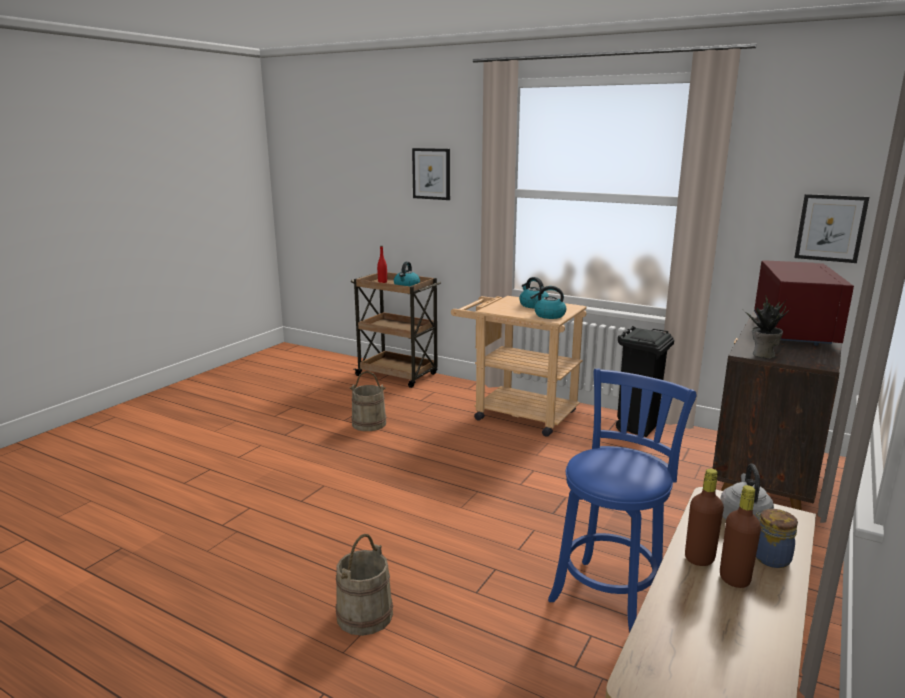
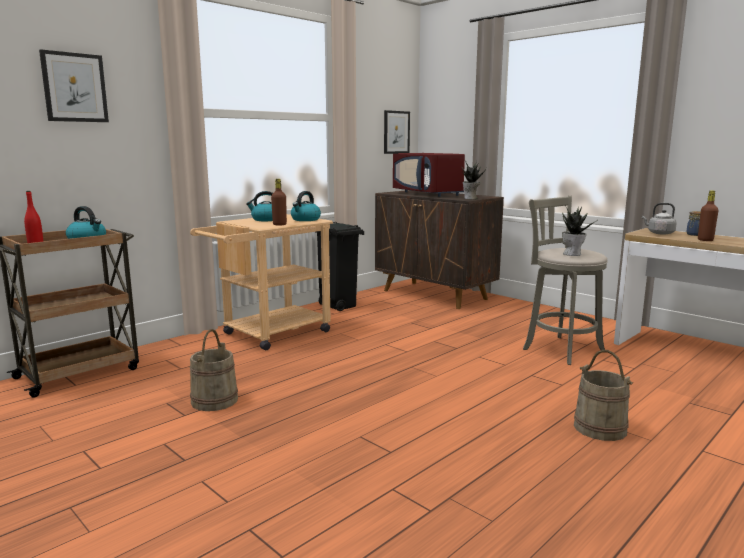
camera: 75 degrees left, 5 degrees down
blue stool [548,369,697,633] -> grey stool [523,196,608,365]
brown bottle [720,485,761,588] -> brown bottle moved to [271,179,287,225]
red microwave [754,260,854,346] -> red microwave turned 150 degrees counterclockwise [393,153,465,197]
none -> potted plant [562,206,596,256]

